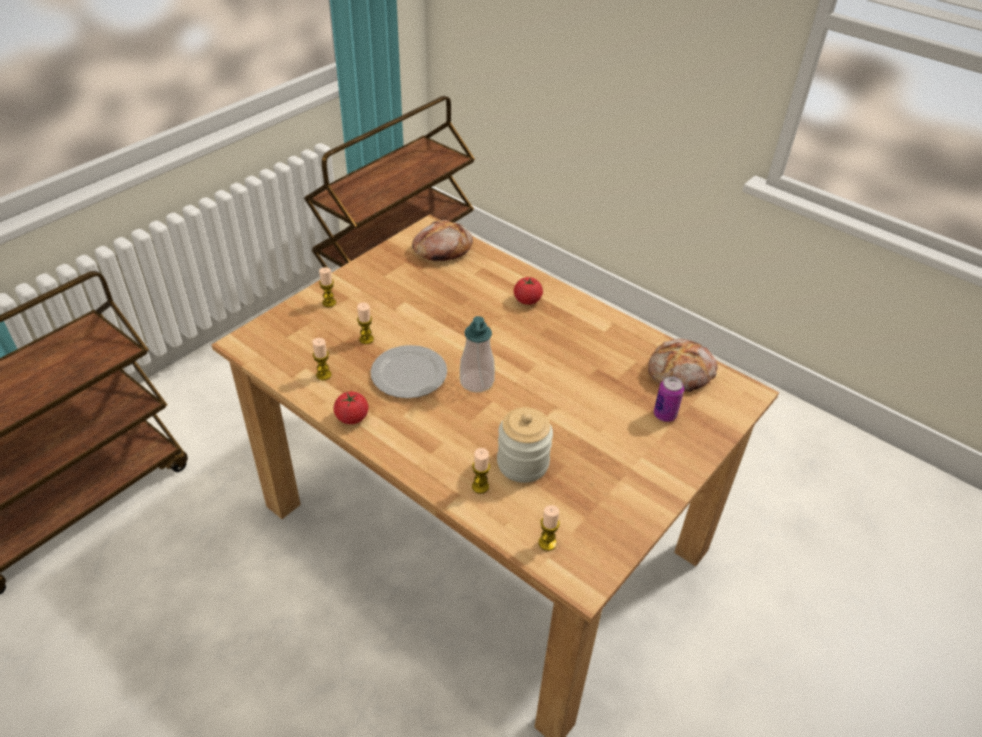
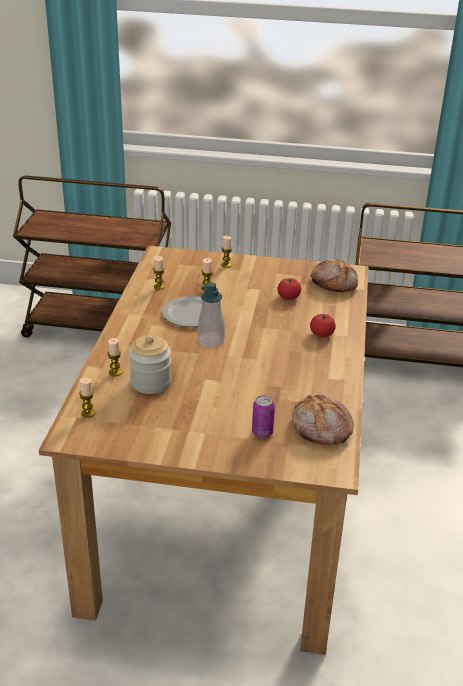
camera: 60 degrees right, 10 degrees down
tomato [334,392,368,424] -> tomato moved to [277,278,301,300]

